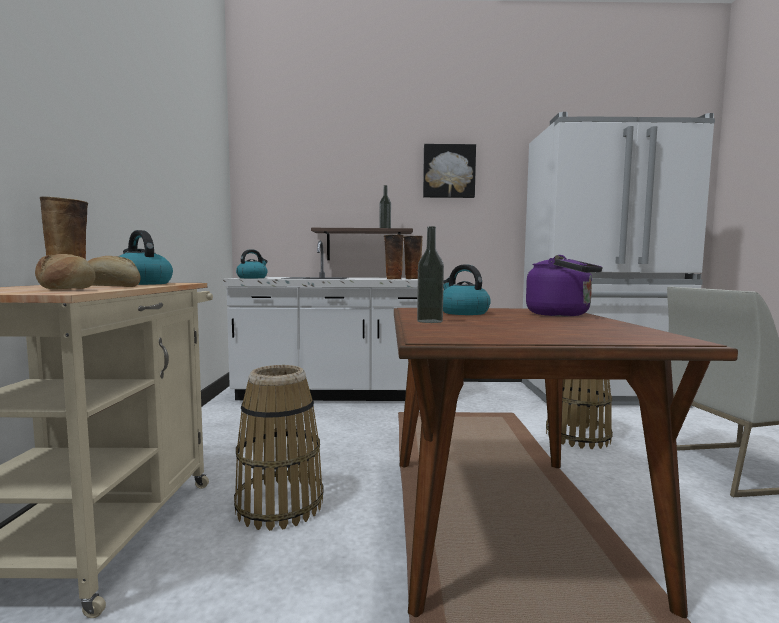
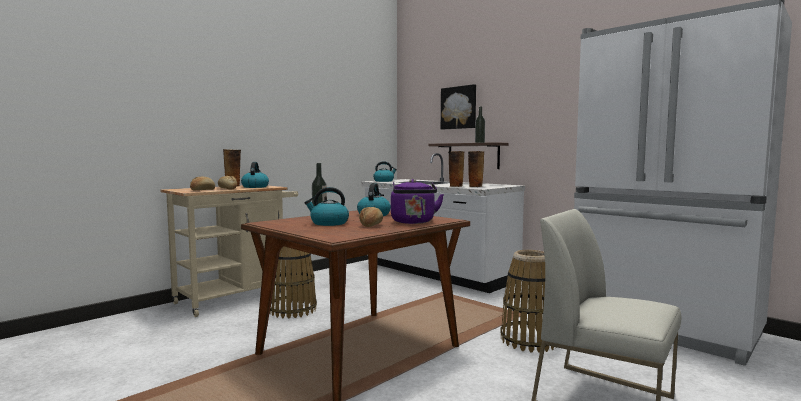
camera: 45 degrees right, 0 degrees up
picture [423,144,476,198] -> picture moved to [441,84,476,129]
none -> kettle [304,187,349,226]
none -> bread [359,207,383,227]

